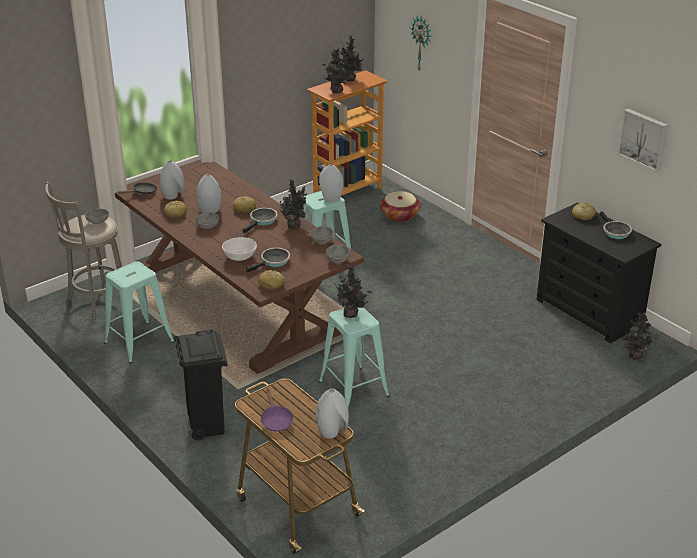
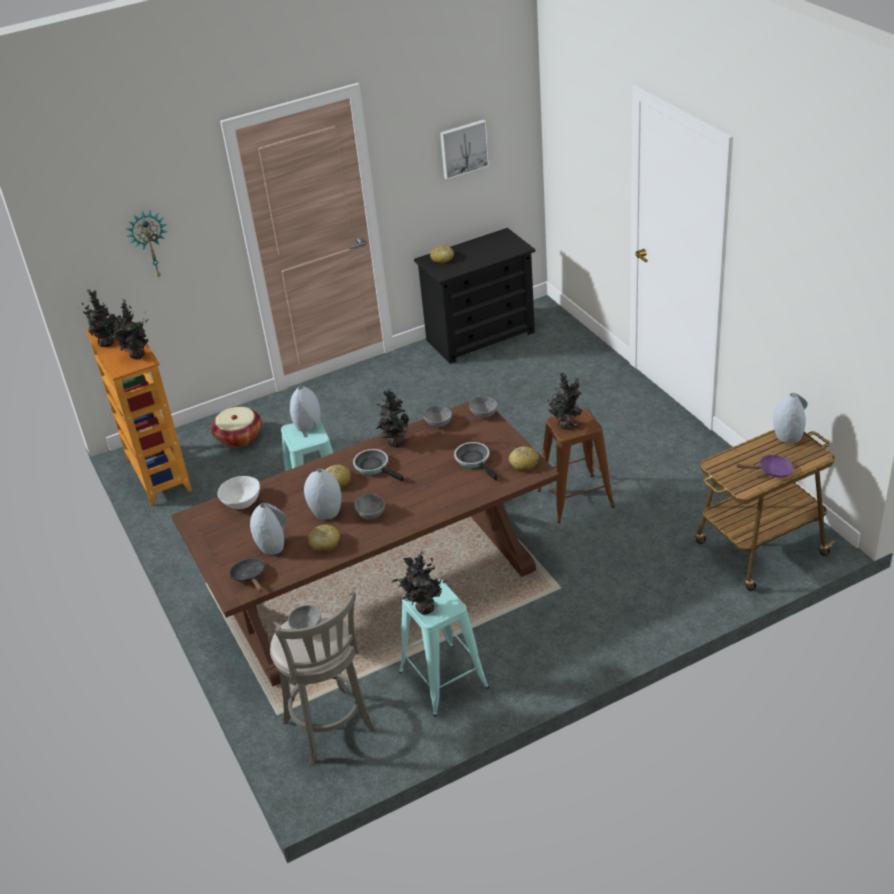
camera: 75 degrees left, 5 degrees up
black trash can [174,330,227,440] -> none
white bowl [222,237,257,261] -> white bowl moved to [217,476,260,509]
turquoise stool [319,307,390,407] -> brown stool [537,409,615,523]
frying pan [600,211,632,239] -> none
potted plant [622,312,652,360] -> potted plant moved to [392,551,448,615]

